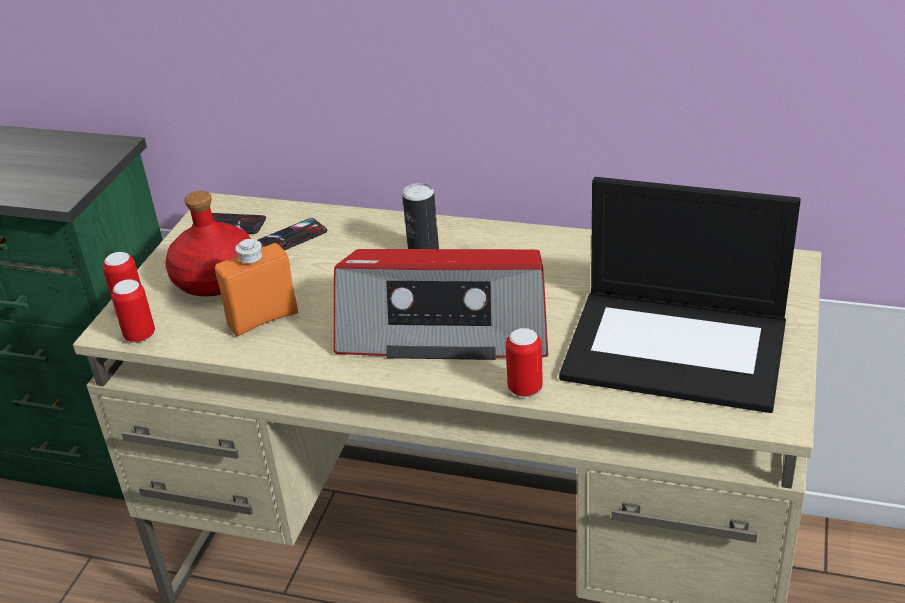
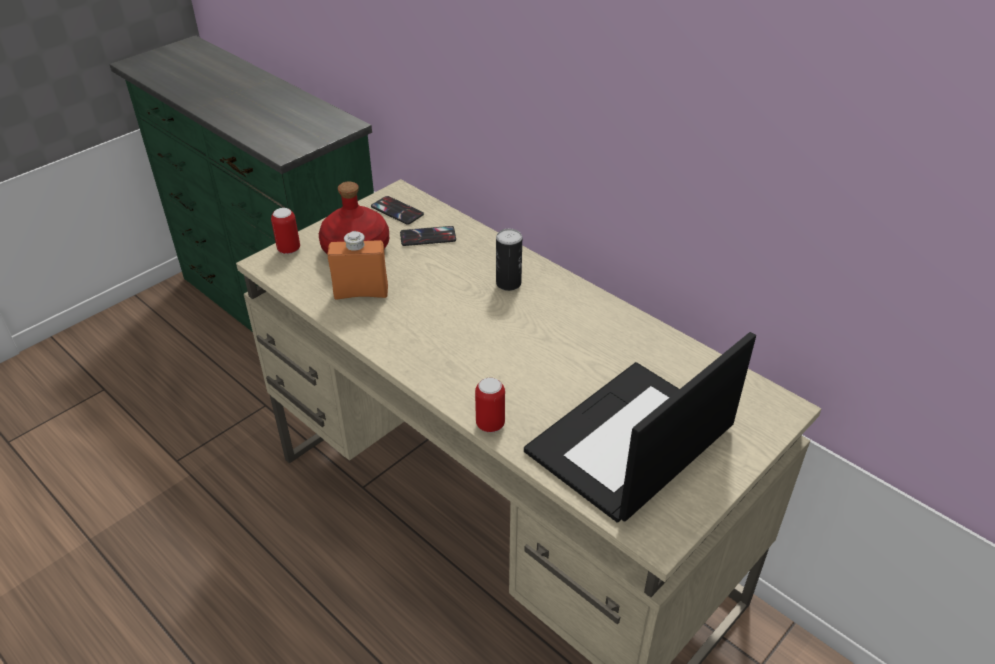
camera: 25 degrees right, 5 degrees up
can [111,279,155,342] -> none
radio [334,249,548,360] -> none
laptop [559,177,801,413] -> laptop turned 90 degrees clockwise [524,332,756,523]

